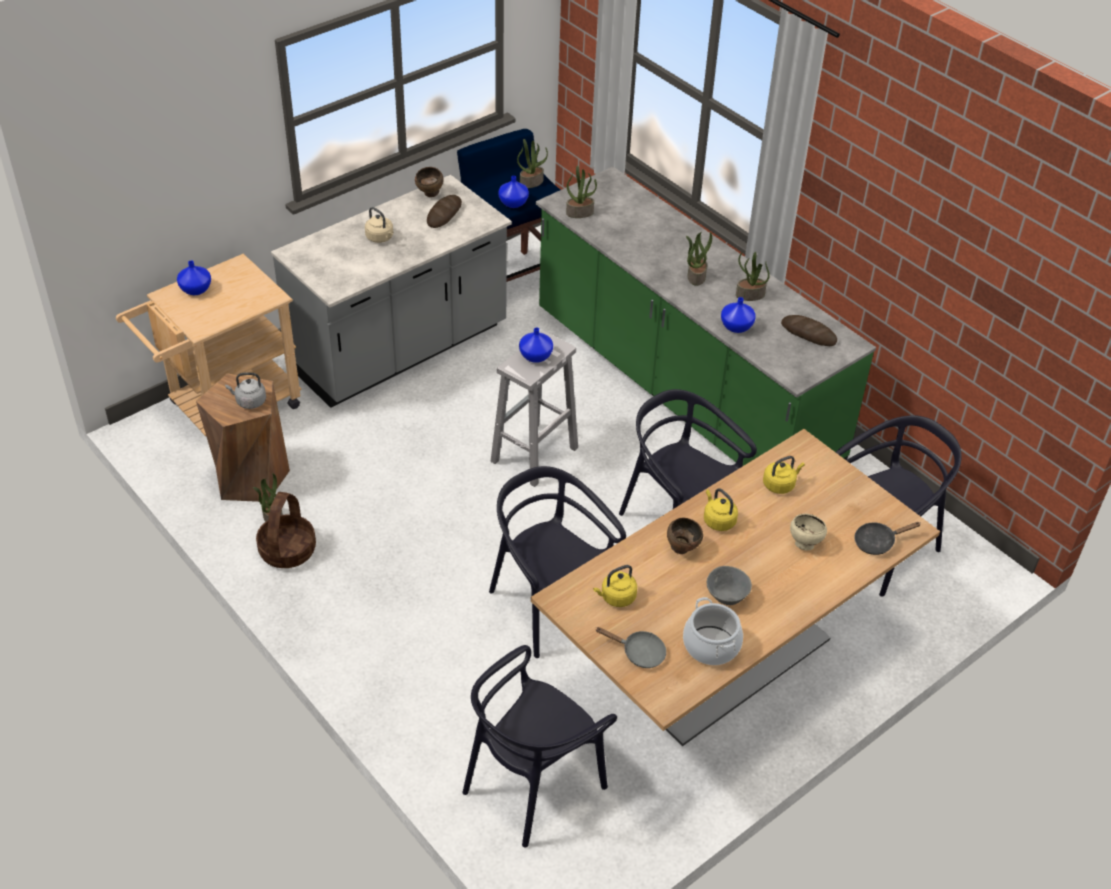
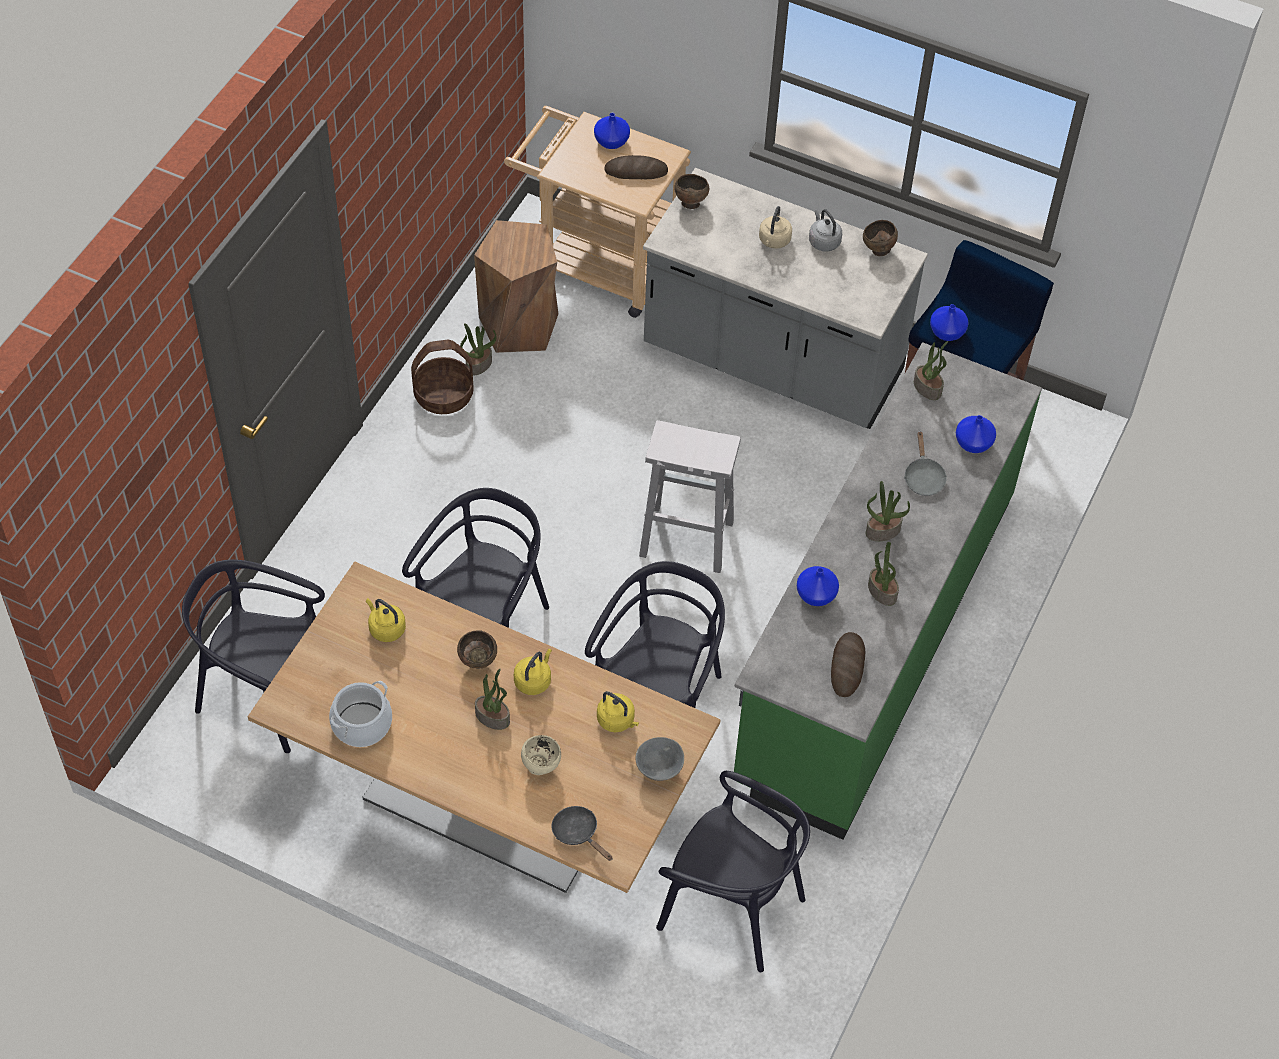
camera: 65 degrees right, 10 degrees up
grey kettle [225,372,266,409] -> grey kettle moved to [809,209,842,251]
bread [427,195,462,228] -> bread moved to [605,155,668,179]
potted plant [517,139,548,188] -> potted plant moved to [475,669,510,730]
blue vase [519,327,553,363] -> blue vase moved to [956,415,996,453]
grey frying pan [595,627,666,668] -> grey frying pan moved to [904,431,947,496]
grey bowl [707,566,752,605] -> grey bowl moved to [636,737,684,781]
none -> brown bowl [674,174,709,209]

